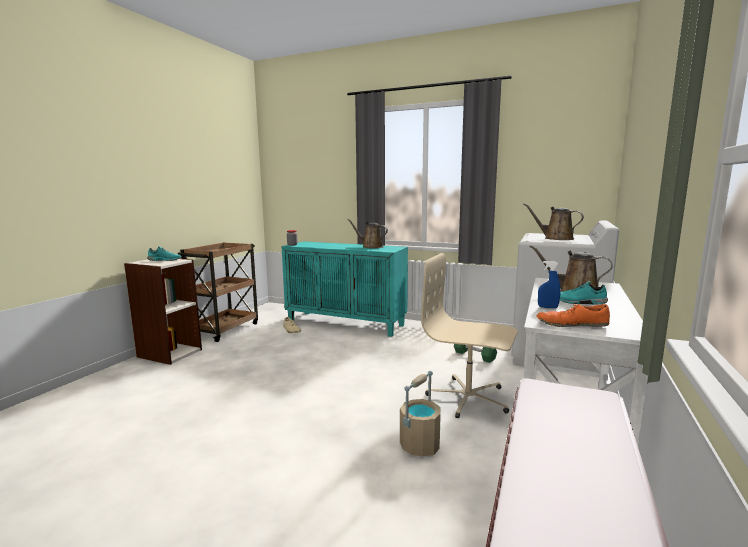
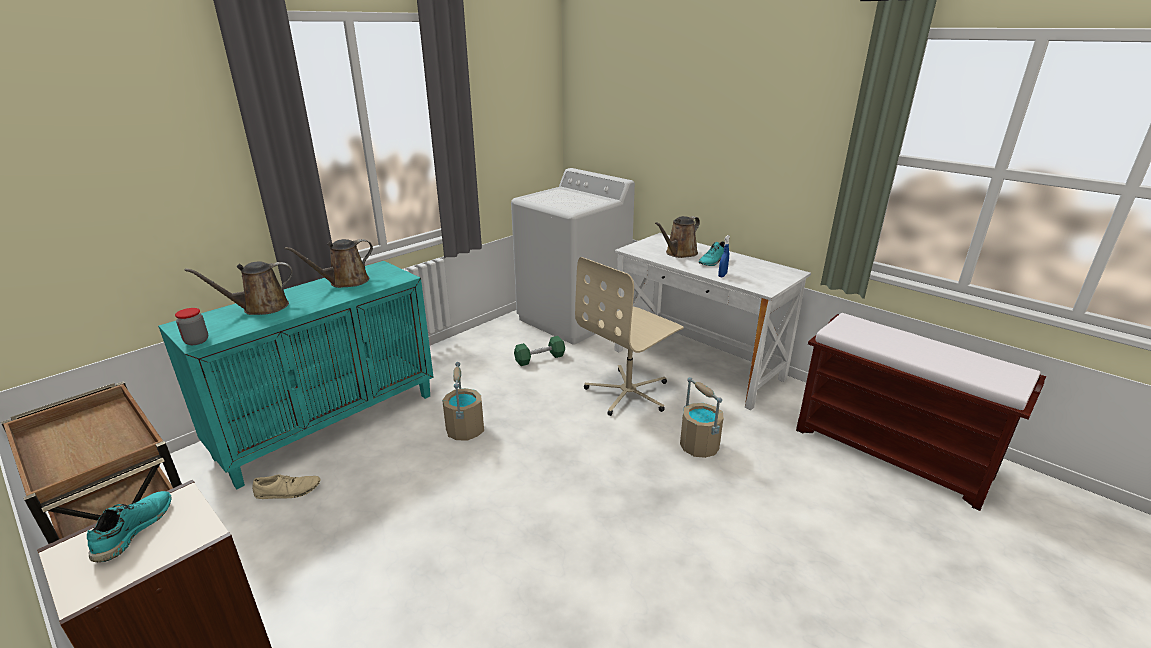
camera: 70 degrees left, 15 degrees up
brown watering can [523,203,584,240] -> brown watering can moved to [184,261,293,315]
orange shoe [536,304,610,327] -> none
none -> beige bucket [442,362,484,441]

